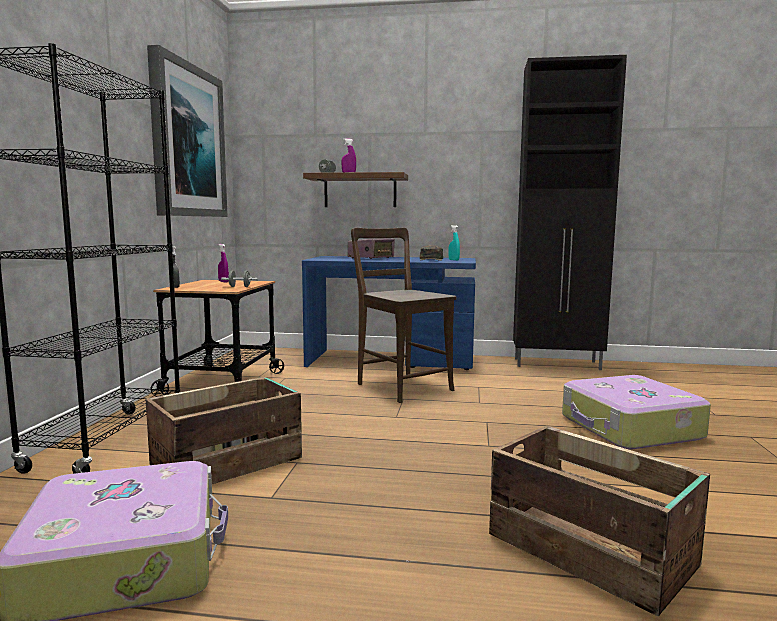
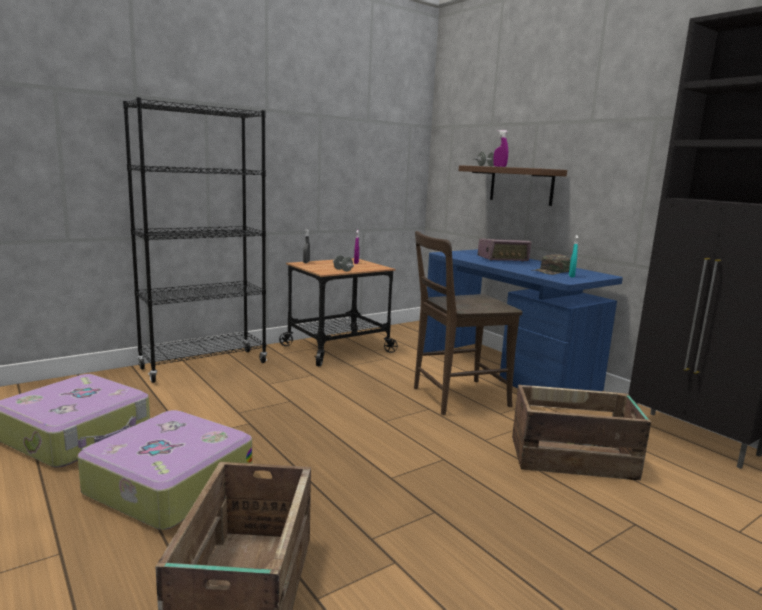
camera: 45 degrees right, 5 degrees up
crate [145,377,302,484] -> crate moved to [512,385,651,481]
picture [147,45,228,217] -> none
brown chair [351,228,456,403] -> brown chair turned 120 degrees counterclockwise [414,231,523,415]
suitcase [562,375,711,450] -> suitcase moved to [78,410,252,530]

